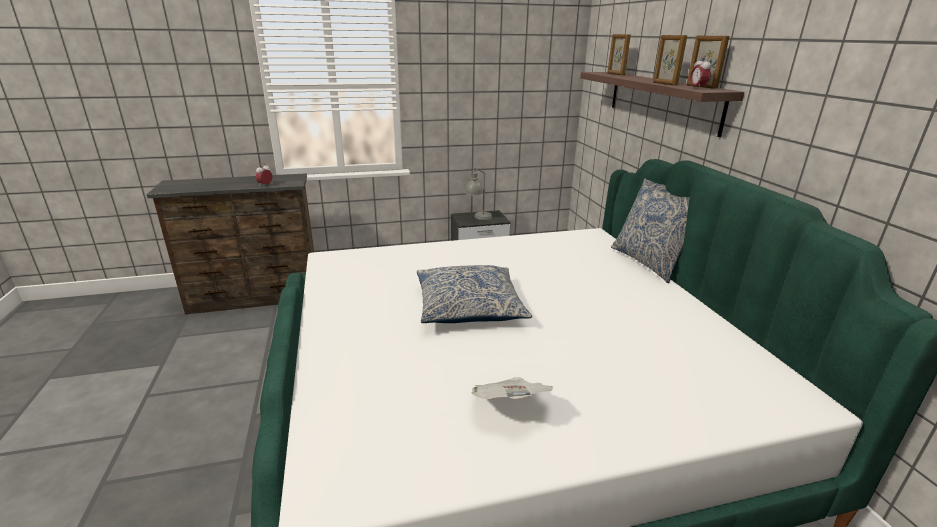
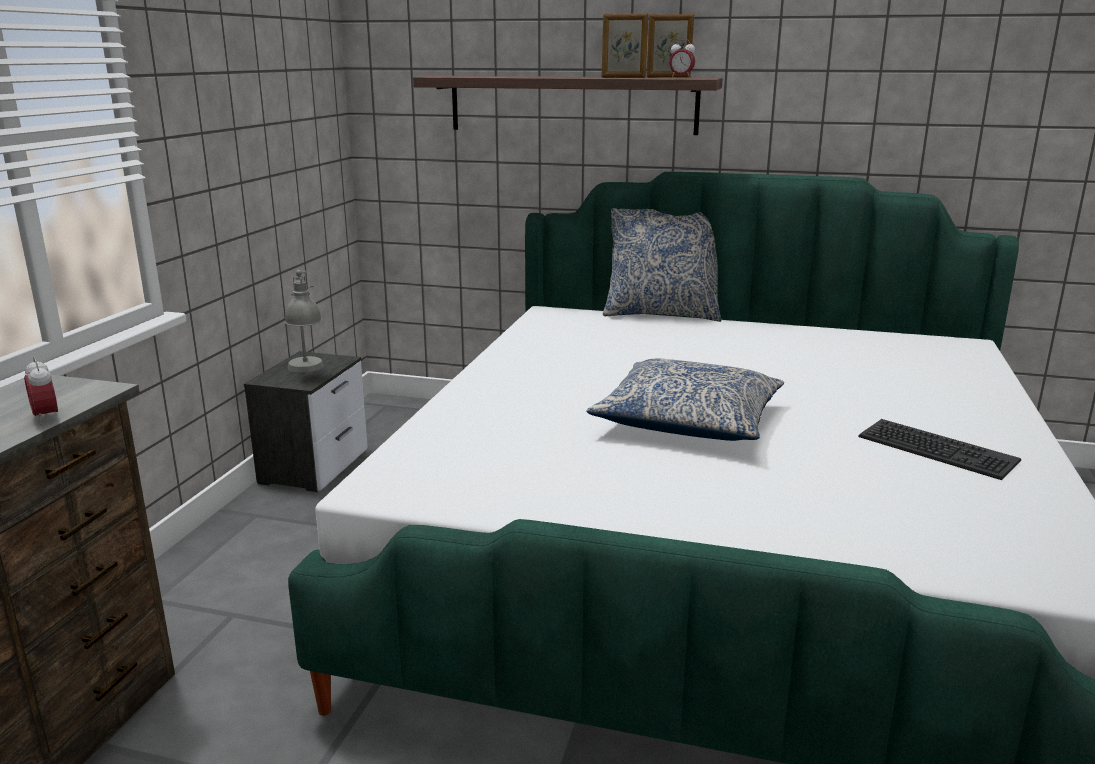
camera: 60 degrees left, 5 degrees down
newspaper [471,377,553,399] -> keyboard [859,419,1021,480]
picture frame [607,34,631,75] -> none

